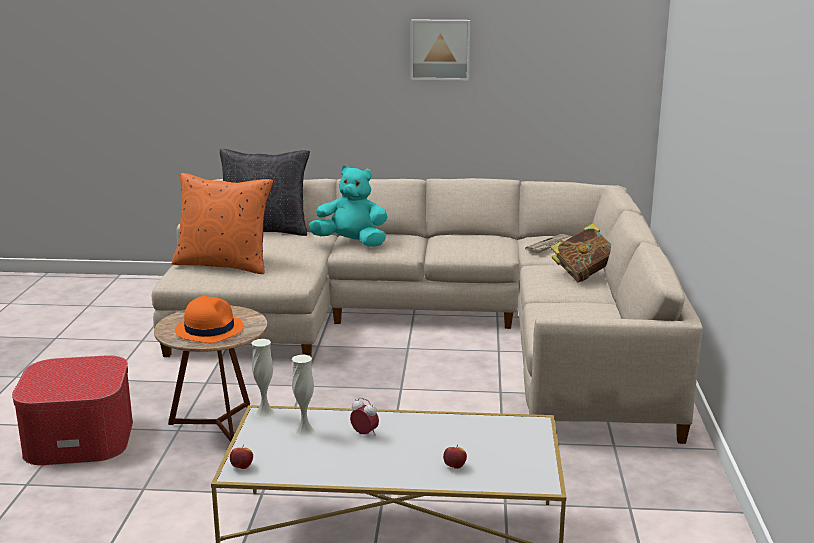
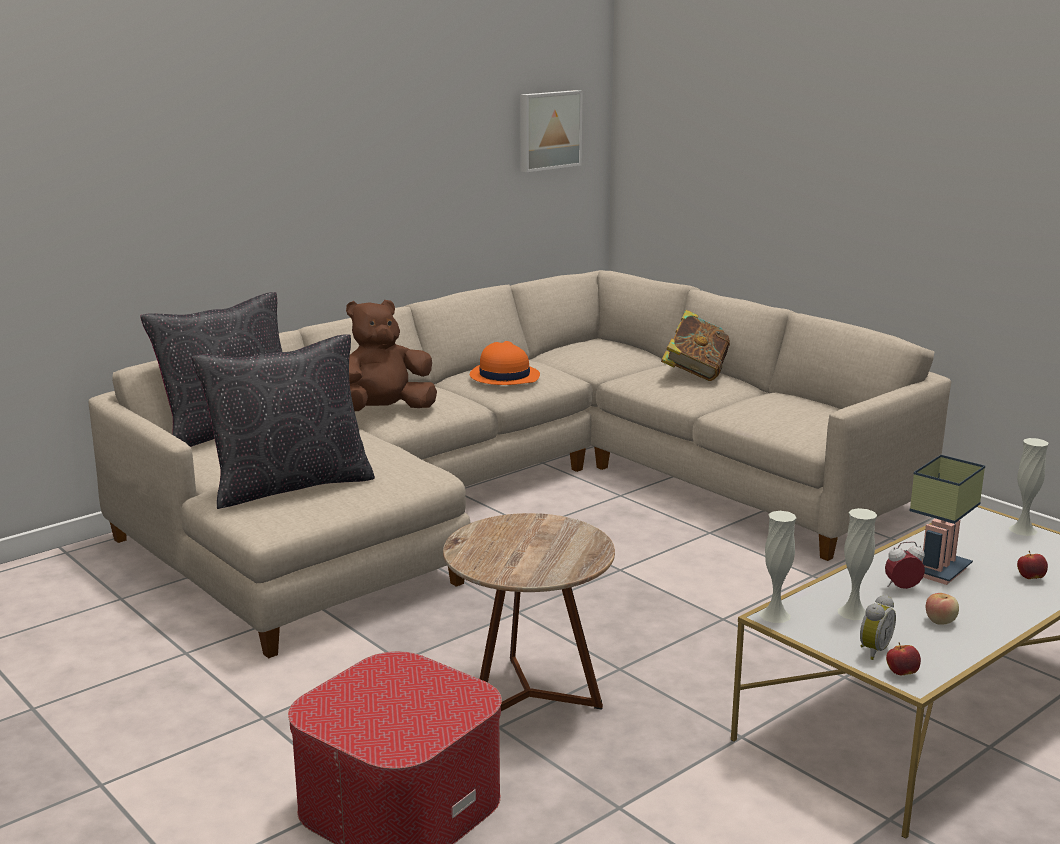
camera: 45 degrees left, 0 degrees up
orange pillow [172,173,273,274] -> black pillow [192,334,375,509]
orange hat [175,296,244,343] -> orange hat moved to [470,341,540,385]
turquoise plush toy [309,165,388,247] -> brown plush toy [346,300,437,411]
picture [411,20,470,80] -> picture moved to [520,90,583,172]
newspaper [525,234,572,253] -> none
none -> alarm clock [860,595,896,660]
none -> table lamp [910,455,985,585]
none -> apple [926,593,959,624]
none -> white vase [1009,438,1048,536]

